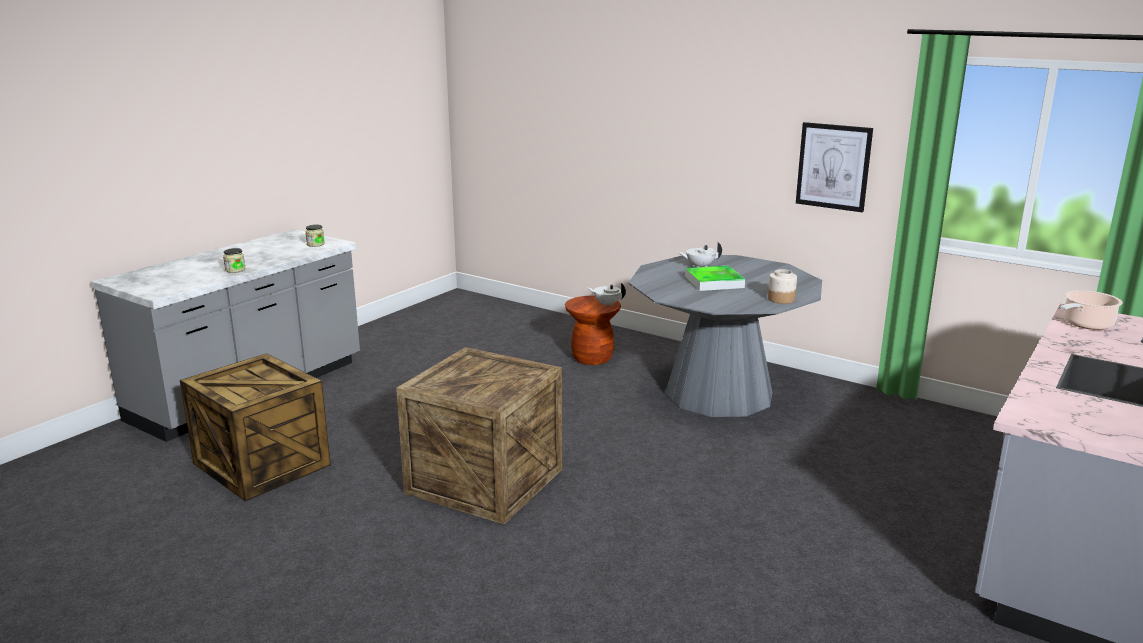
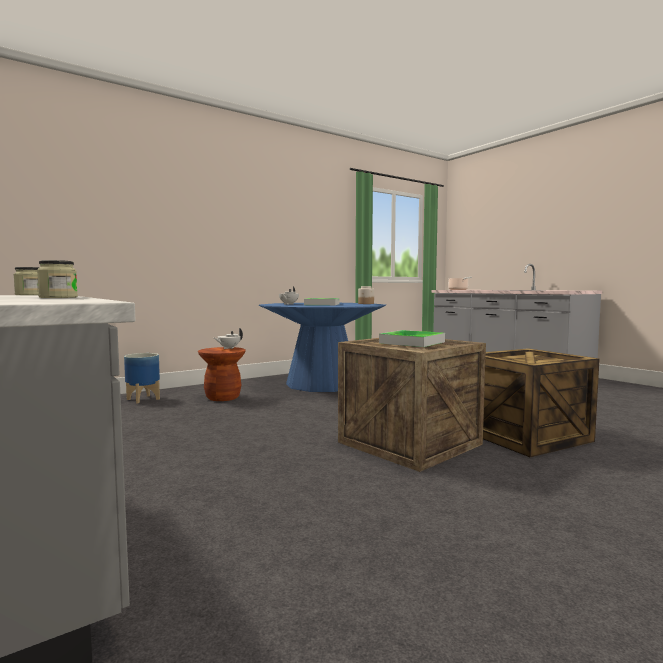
camera: 70 degrees left, 15 degrees down
crate [180,353,331,501] -> crate moved to [483,348,600,457]
grey dining table [628,255,822,417] -> blue dining table [259,303,386,392]
picture [796,122,873,212] -> none
none -> planter [124,353,160,404]
none -> tray [379,330,445,347]

